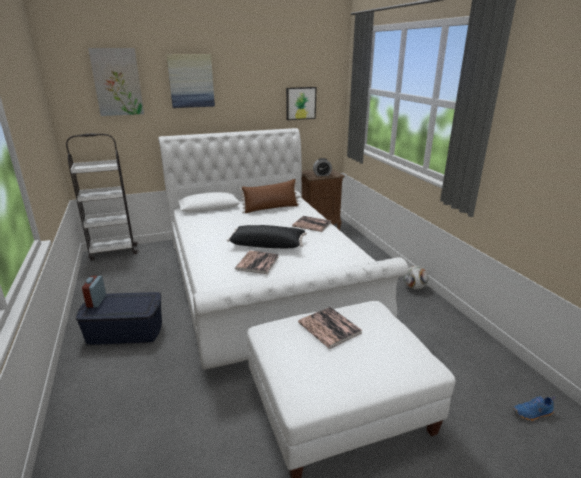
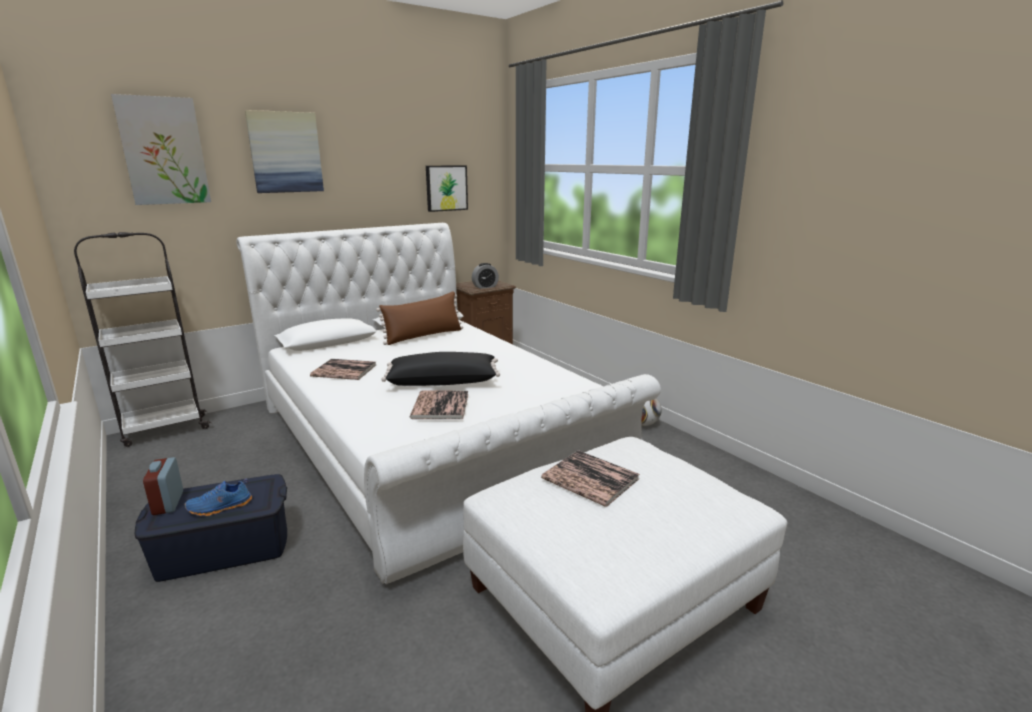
camera: 15 degrees left, 5 degrees down
book [292,216,331,232] -> book moved to [310,359,376,380]
blue shoe [513,396,556,421] -> blue shoe moved to [184,479,252,516]

